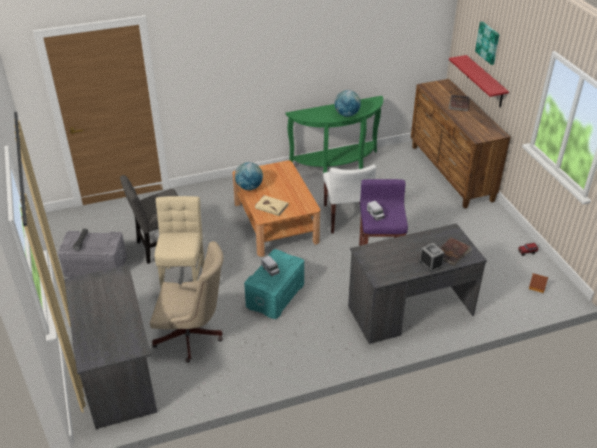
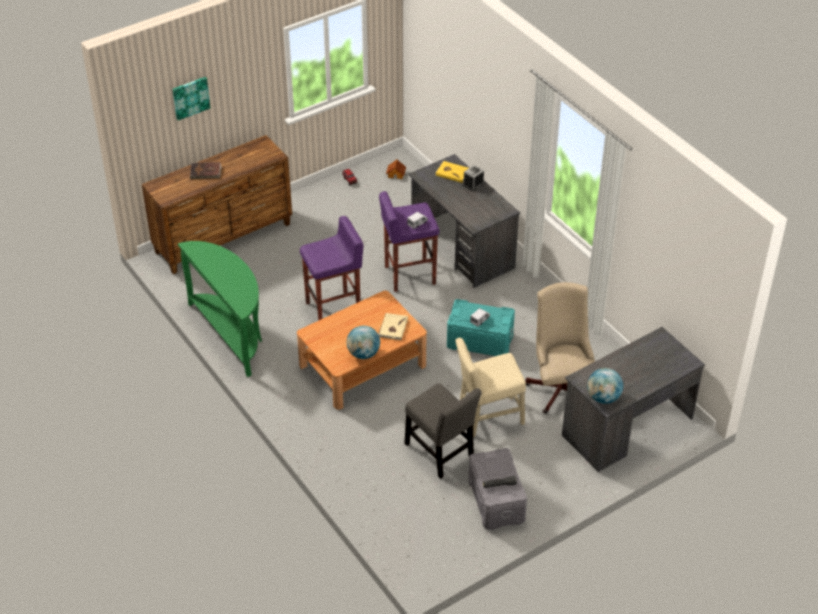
camera: 105 degrees left, 5 degrees up
white chair [323,164,376,234] -> purple stool [300,216,363,321]
globe [334,90,361,117] -> globe moved to [587,368,623,404]
brown book [440,237,472,266] -> yellow book [436,161,469,183]
red shelf [449,55,509,107] -> none

